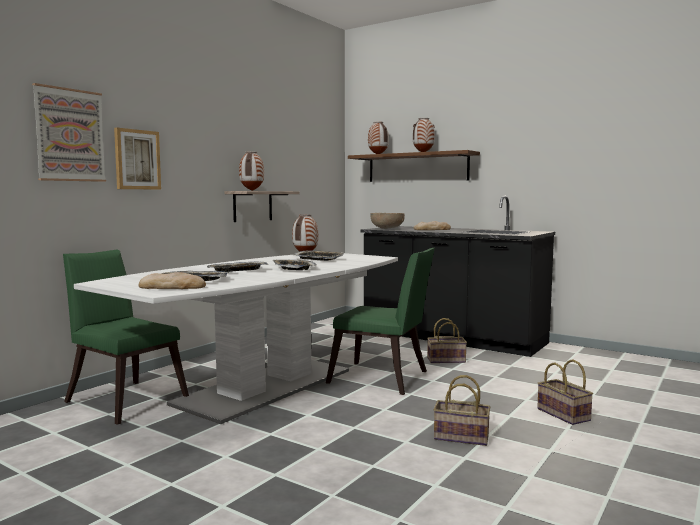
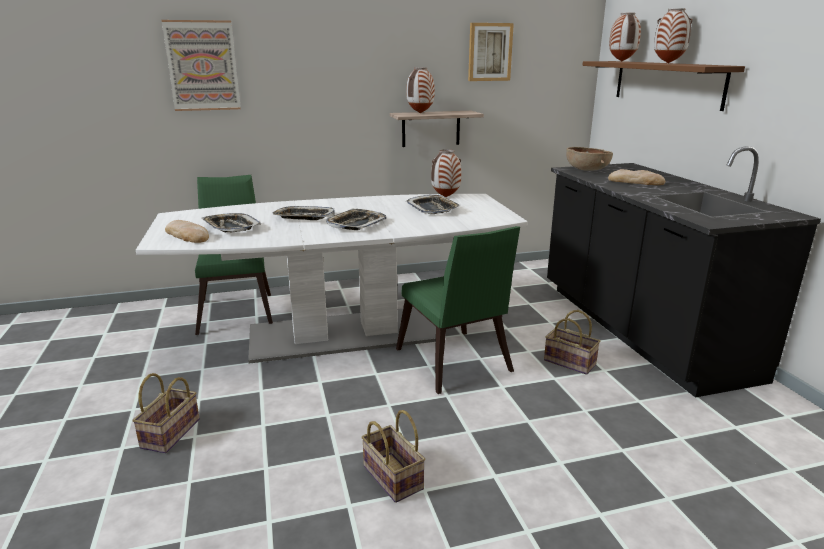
camera: 40 degrees right, 15 degrees up
picture [114,128,161,189] -> picture moved to [468,23,514,81]
basket [537,359,593,425] -> basket moved to [132,373,200,453]

